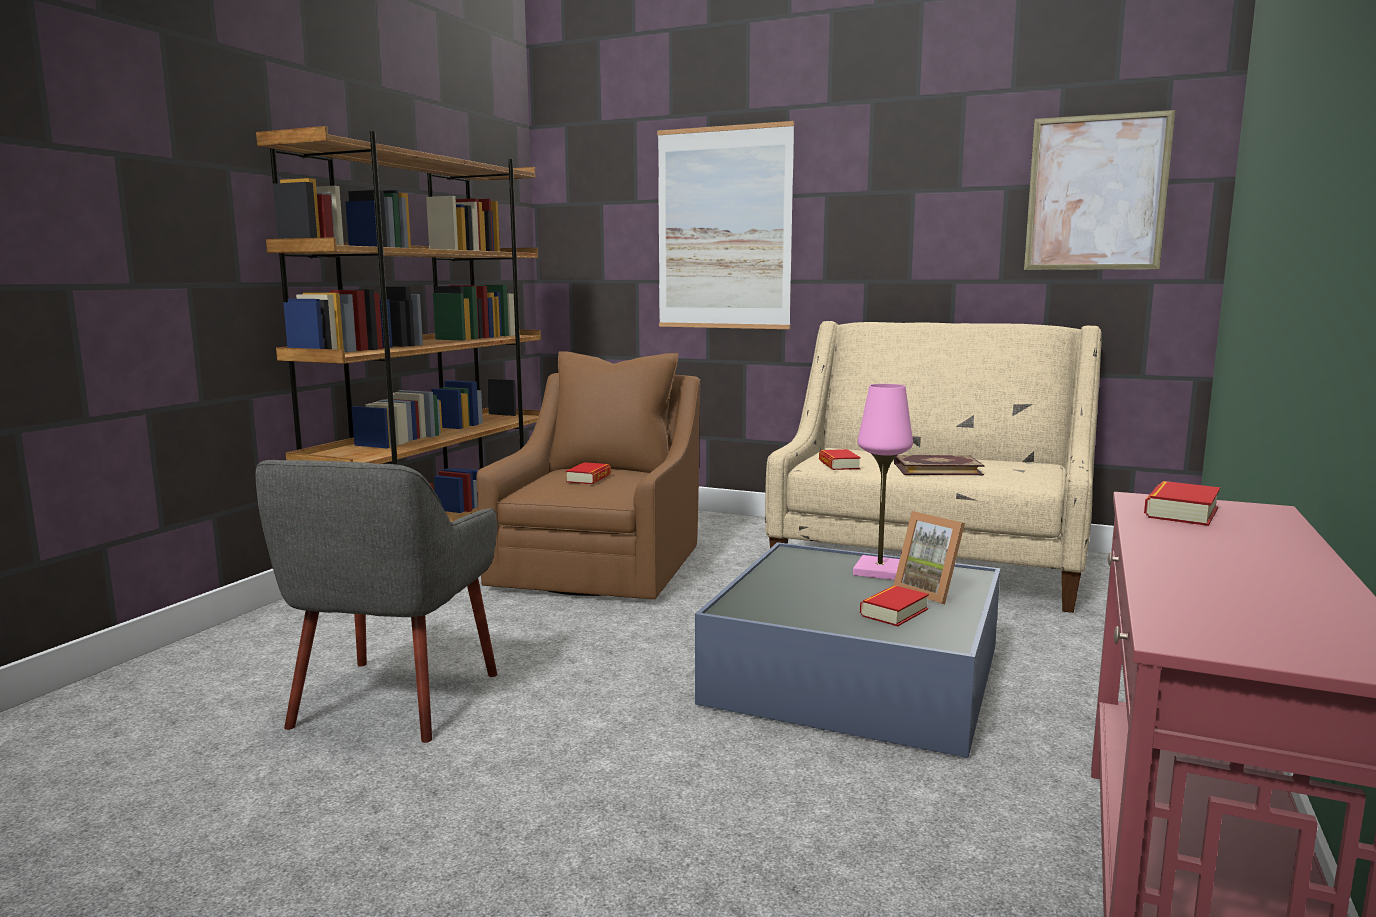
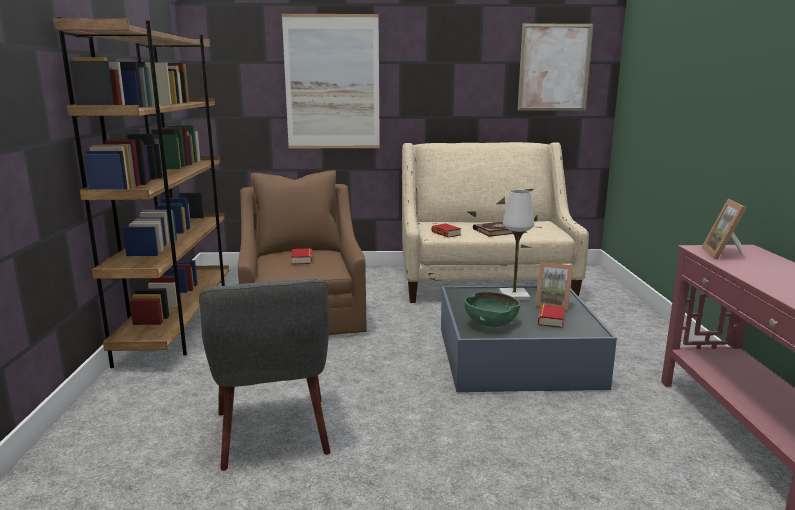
camera: 25 degrees left, 5 degrees up
pink table lamp [853,384,913,580] -> white table lamp [499,190,534,301]
book [1144,481,1220,526] -> picture frame [701,199,747,259]
none -> green bowl [464,292,520,327]

